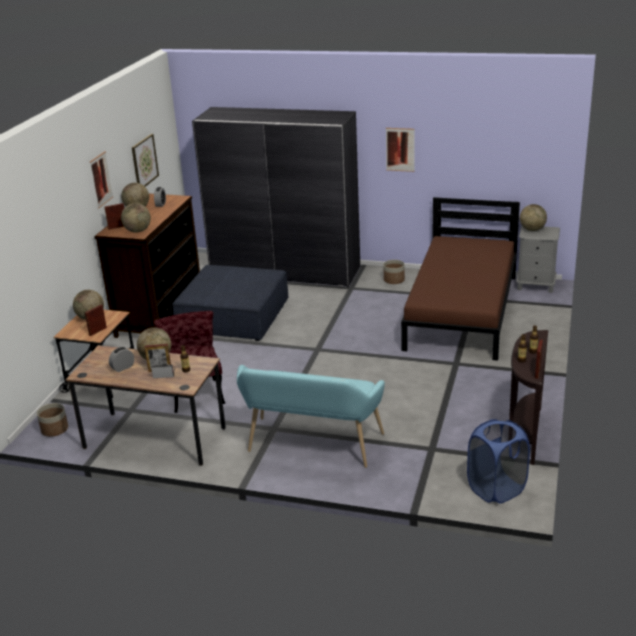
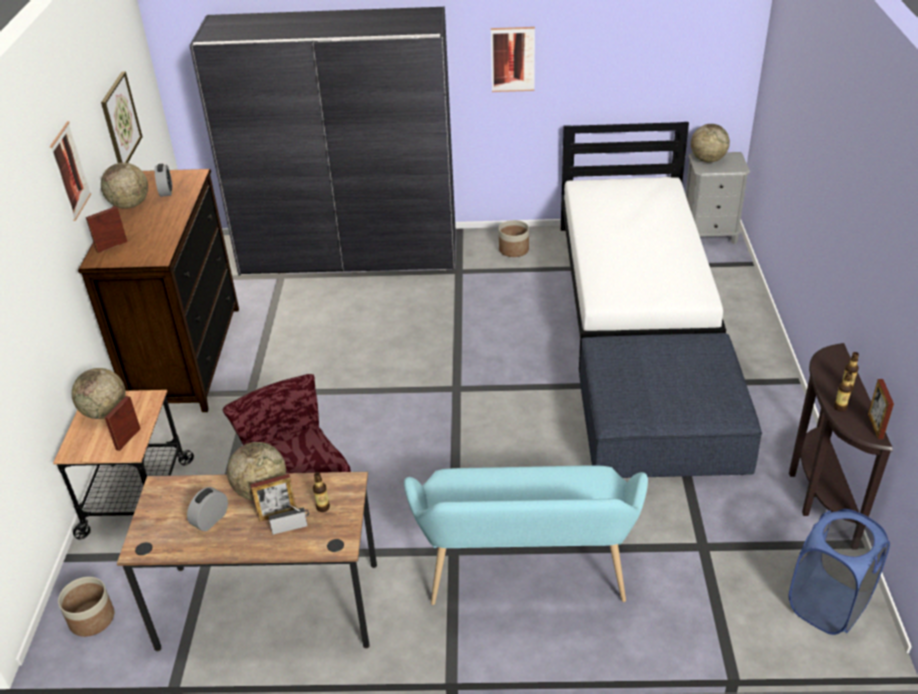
camera: 15 degrees left, 10 degrees up
globe [121,203,151,233] -> none
blue ottoman [172,265,288,341] -> blue ottoman moved to [579,333,762,478]
brown bed [401,197,520,361] -> white bed [561,122,726,371]

